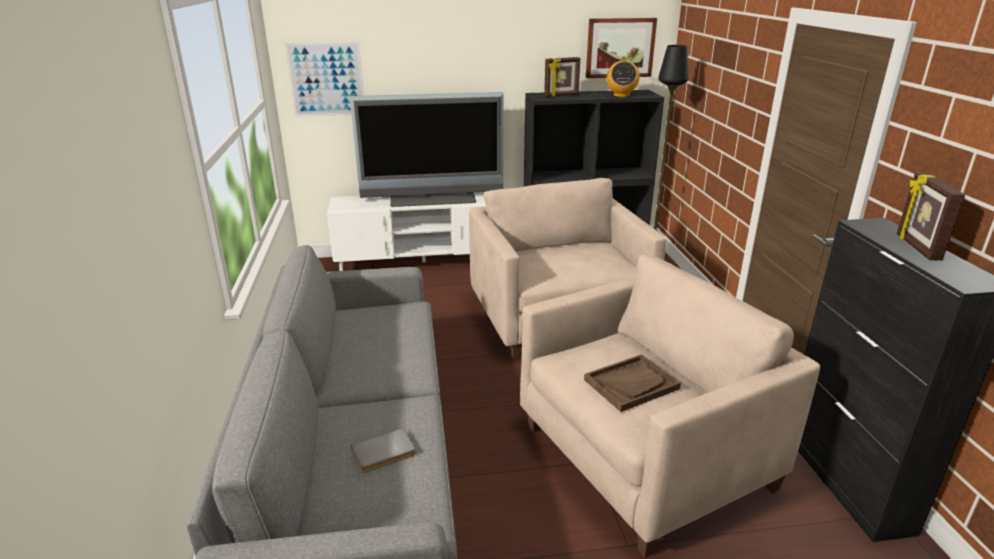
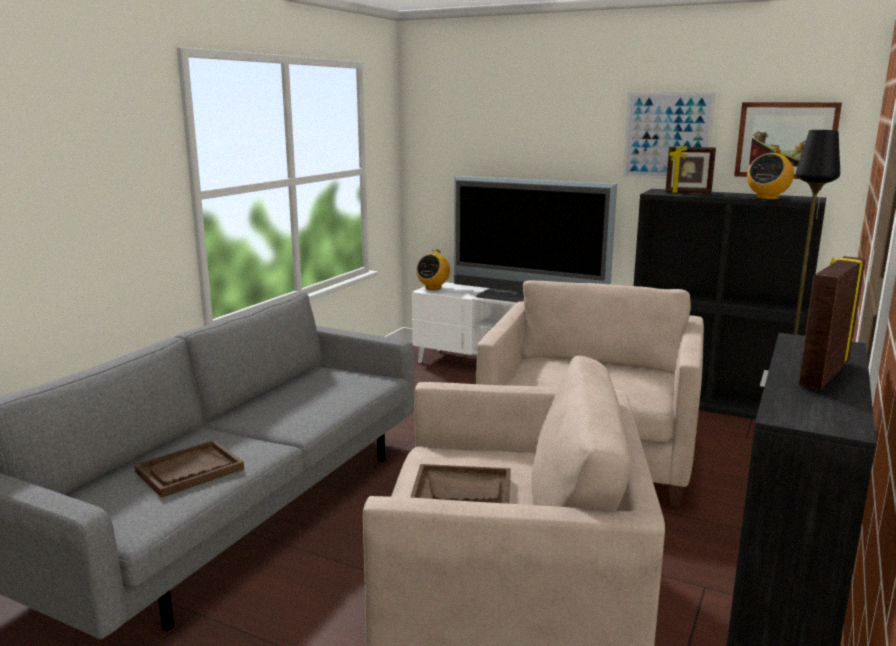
camera: 35 degrees right, 10 degrees down
picture [285,42,364,117] -> picture moved to [623,92,716,179]
grey book [351,428,416,473] -> brown tray [134,440,244,498]
none -> radio [416,249,450,290]

